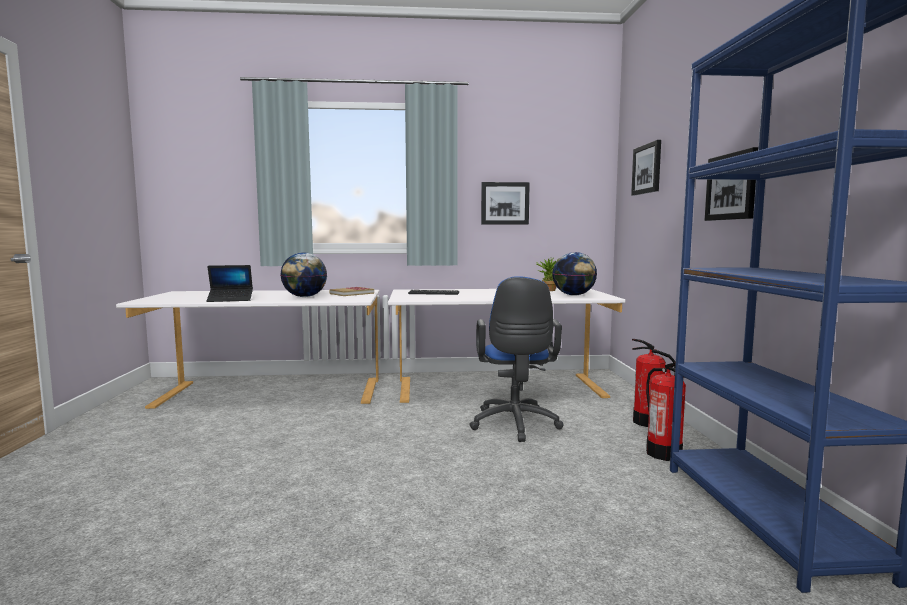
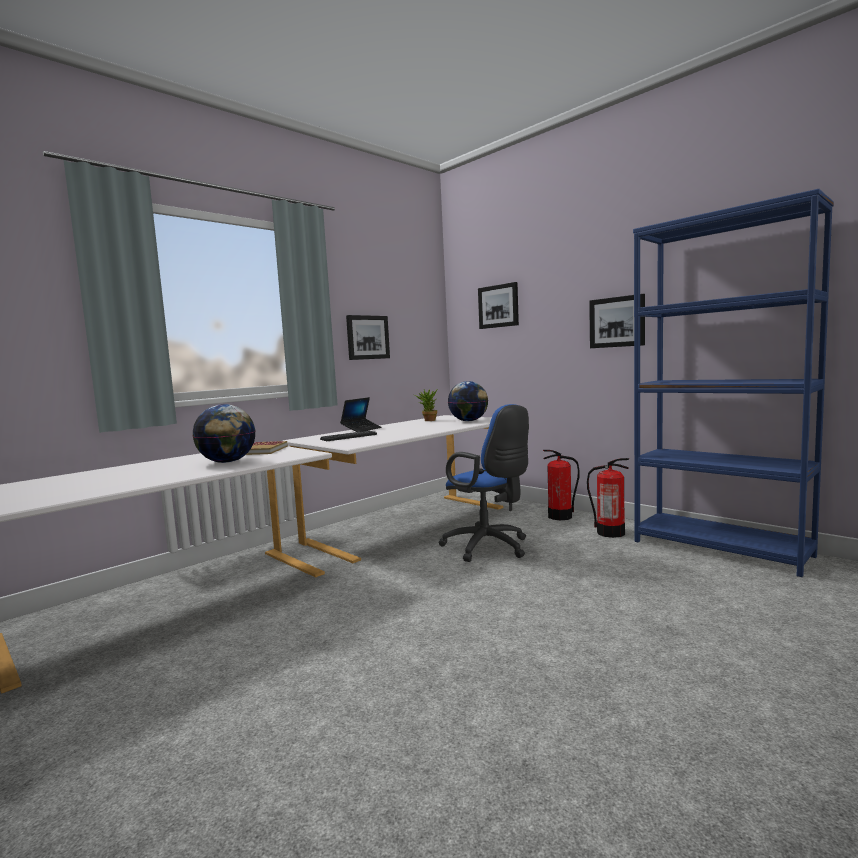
camera: 40 degrees left, 0 degrees up
laptop [206,265,253,302] -> laptop moved to [340,397,382,432]

